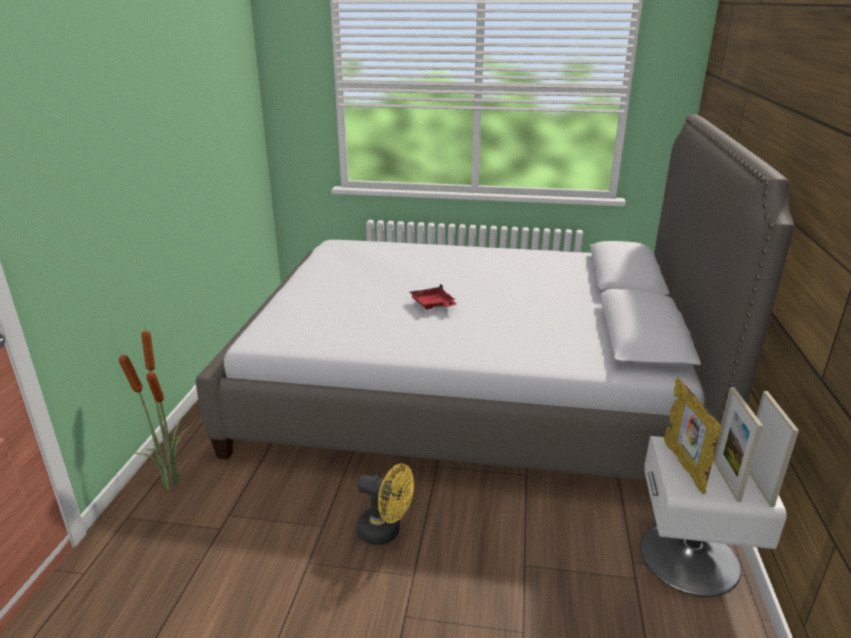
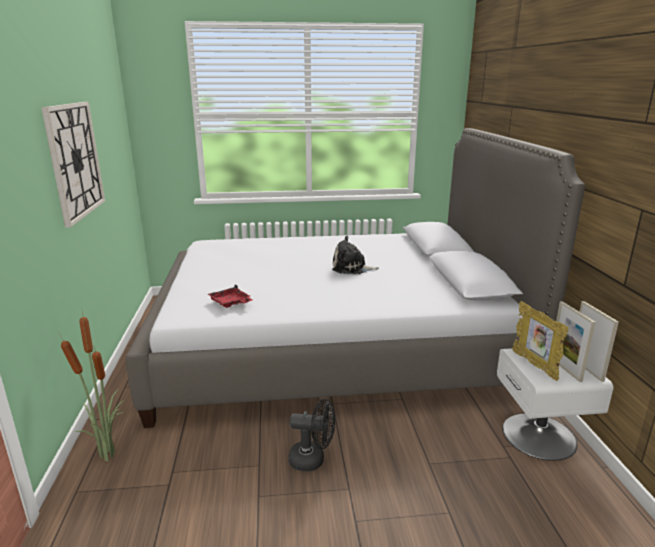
camera: 15 degrees left, 5 degrees down
yellow fan [357,464,414,545] -> black fan [289,399,335,471]
red tray [409,284,456,310] -> red tray moved to [208,284,252,308]
none -> wall clock [41,102,105,228]
none -> plush toy [332,236,379,274]

